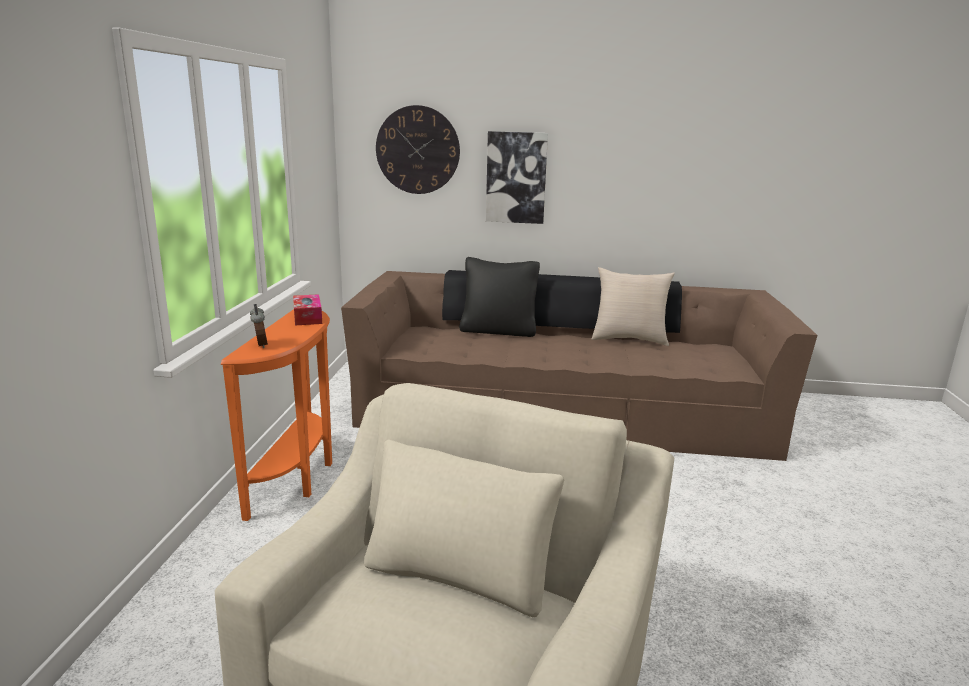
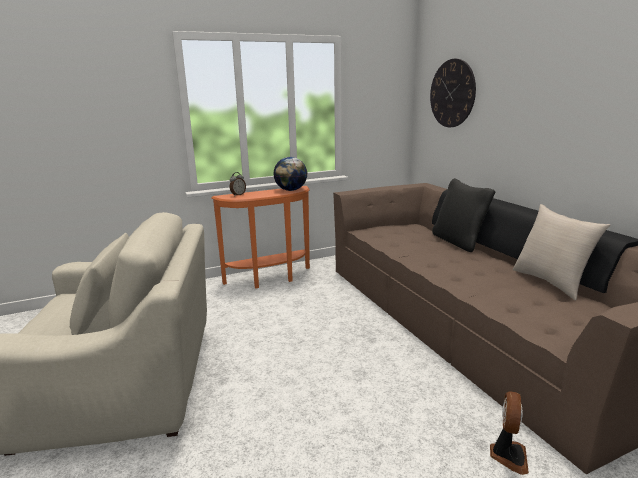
camera: 60 degrees right, 0 degrees up
tissue box [293,294,322,325] -> globe [274,157,308,191]
picture [486,131,548,224] -> none
none -> fan [490,391,529,475]

